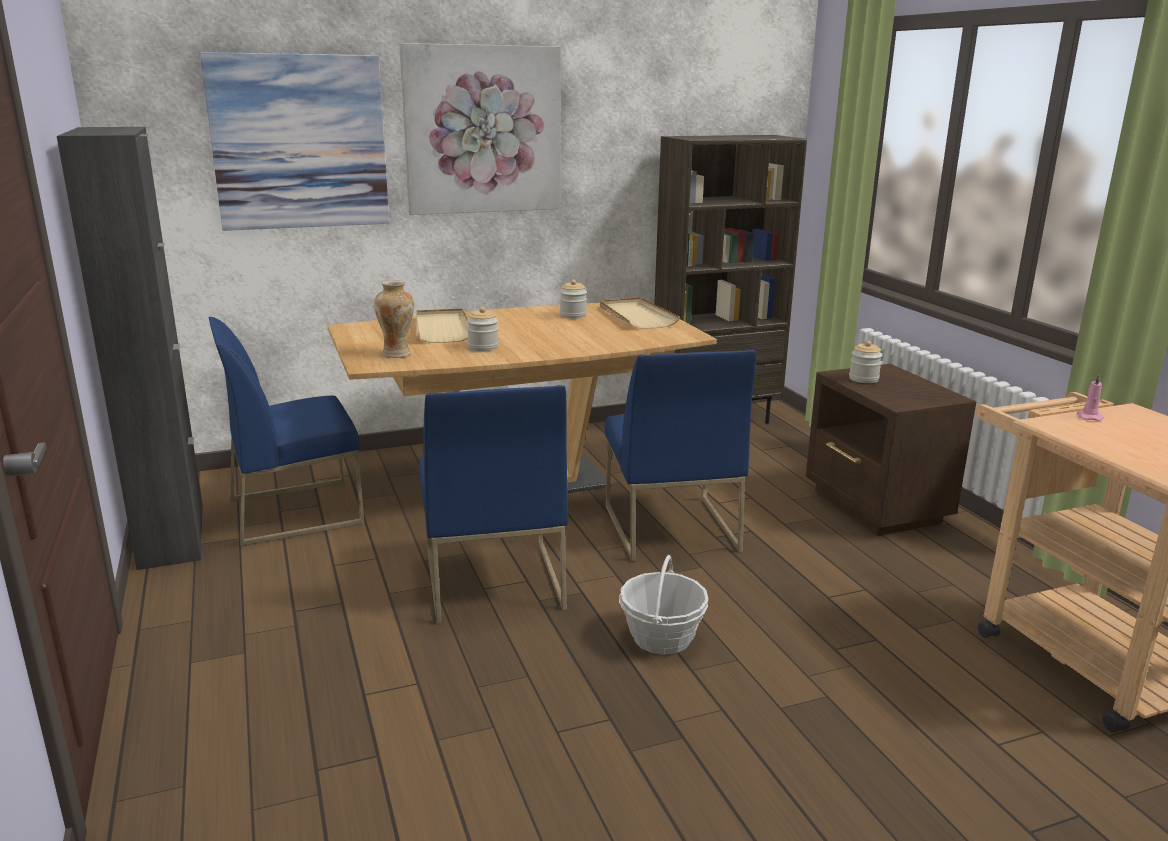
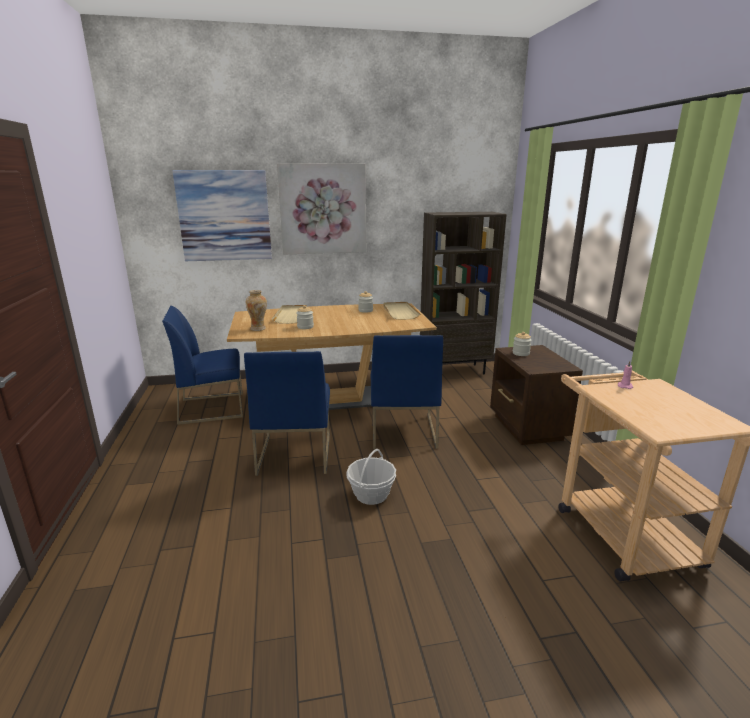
camera: 10 degrees right, 0 degrees up
black cabinet [57,127,203,570] -> none

